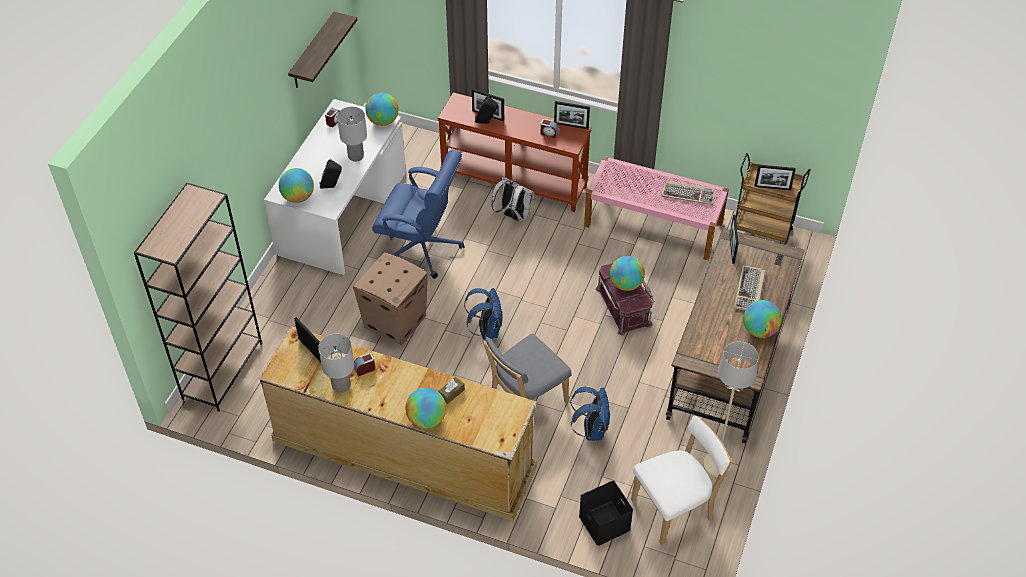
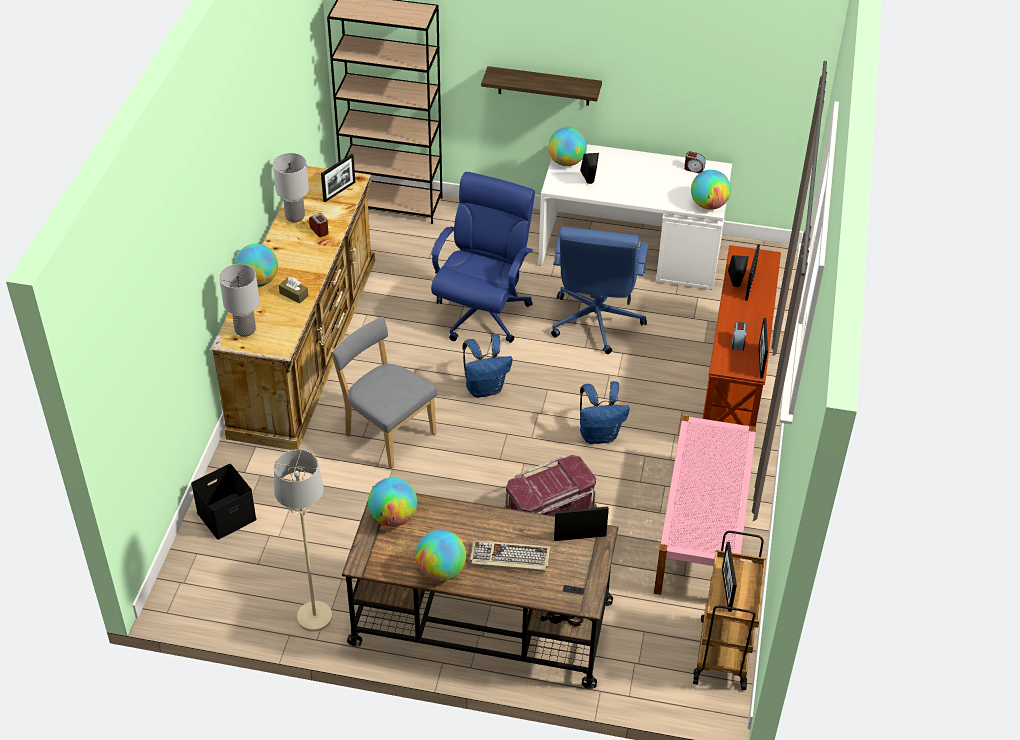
camera: 80 degrees right, 5 degrees down
shelf [288,12,357,88] -> shelf moved to [481,66,602,106]
grey table lamp [337,107,367,162] -> grey table lamp moved to [219,264,260,337]
cardboard box [353,252,428,345] -> blue office chair [431,172,535,343]
white backpack [491,177,535,222] -> none
blue backpack [570,387,610,441] -> blue backpack moved to [580,381,630,444]
globe [610,256,645,291] -> globe moved to [368,477,417,527]
white chair [631,415,733,545] -> none
keyboard [661,180,715,205] -> none

